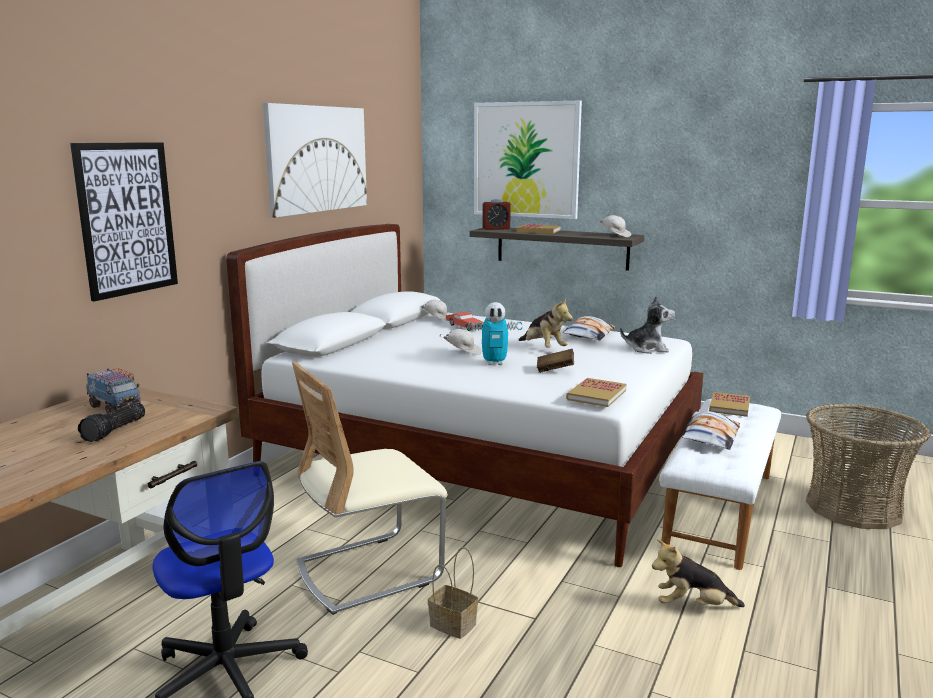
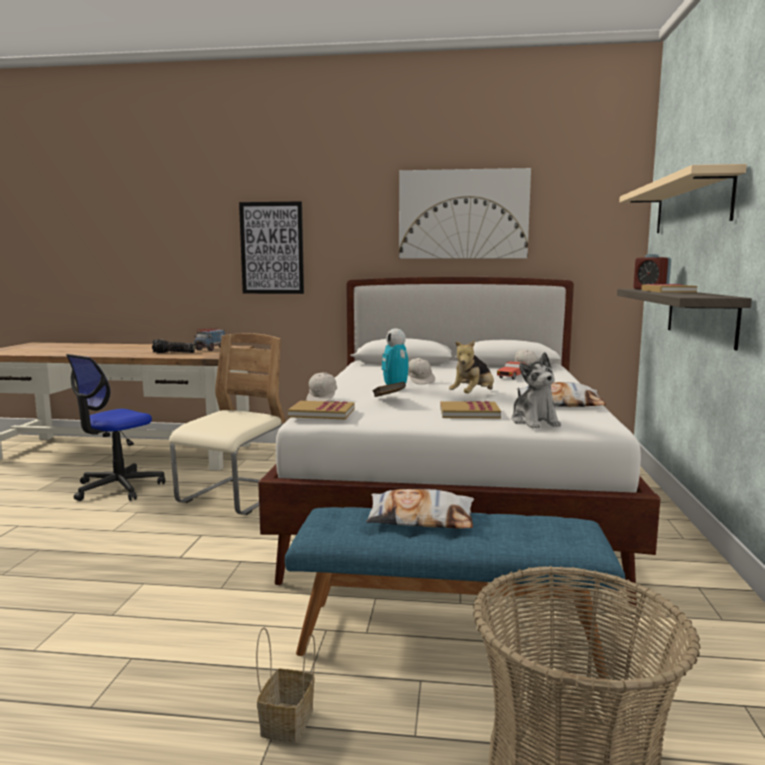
camera: 70 degrees right, 5 degrees down
beige chair [292,361,448,615] -> beige chair turned 75 degrees clockwise [169,333,286,515]
basket [428,547,478,639] -> basket moved to [256,627,315,743]
picture [474,101,582,219] -> beige shelf [619,164,747,233]
white cap [597,215,632,237] -> white cap moved to [306,372,337,401]
plush toy [652,539,745,607] -> none
white bench [659,399,781,570] -> blue bench [285,507,625,679]
book [709,392,750,417] -> book moved to [440,401,501,419]

